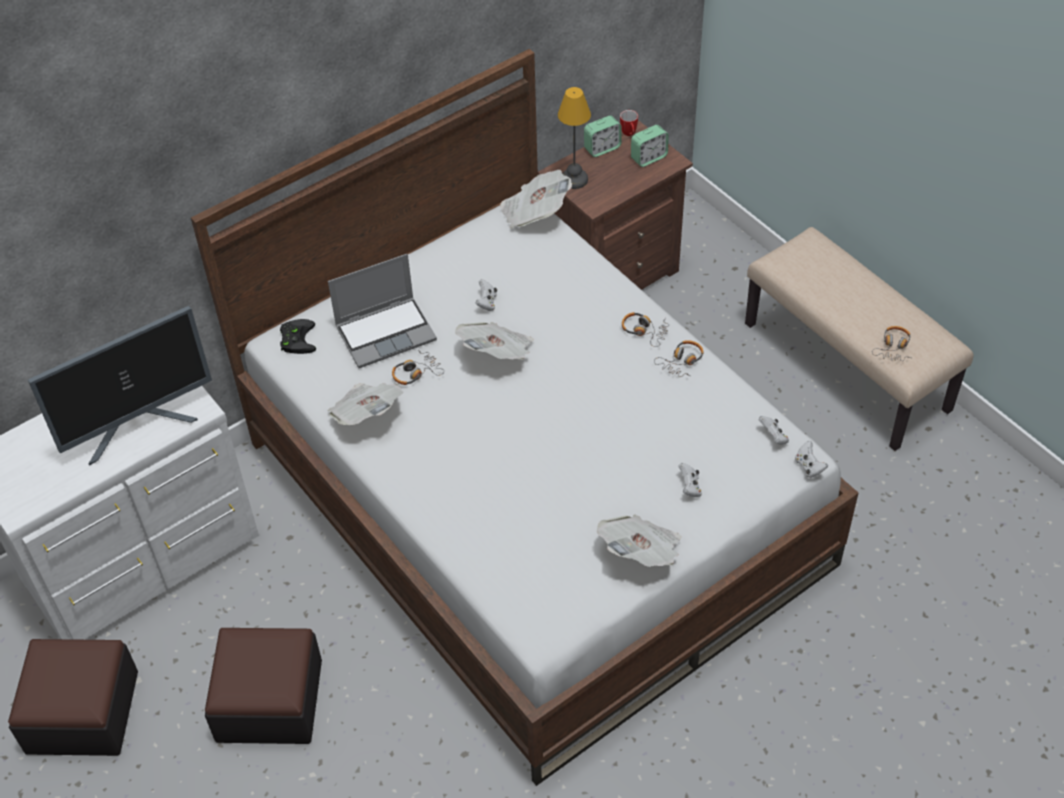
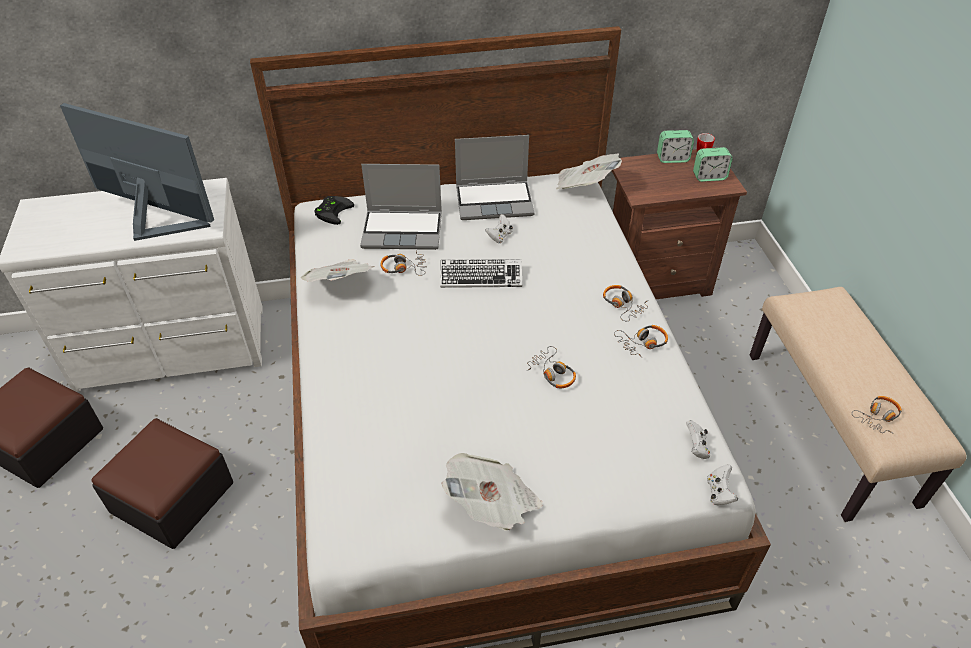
camera: 25 degrees right, 5 degrees down
monitor [28,306,212,466] -> monitor turned 150 degrees counterclockwise [60,103,214,241]
newspaper [455,322,534,360] -> keyboard [440,259,522,288]
table lamp [558,87,591,189] -> none
white game controller [678,463,702,497] -> none
none -> laptop [455,135,535,220]
none -> headphones [527,346,576,388]

